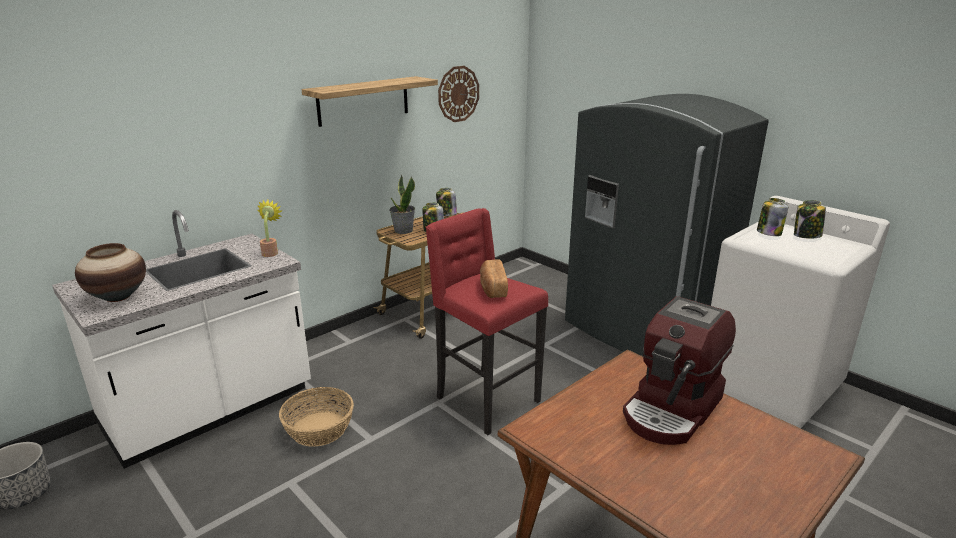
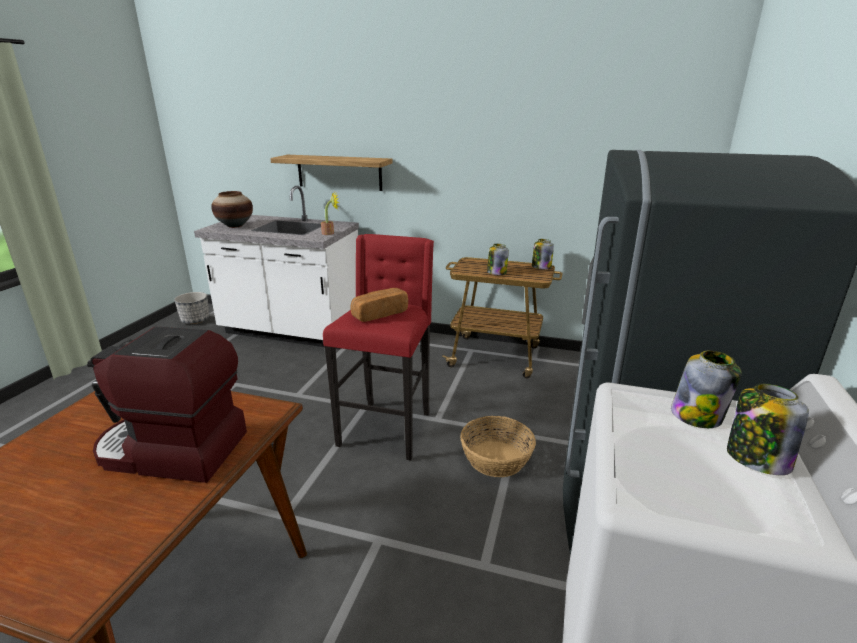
camera: 60 degrees right, 0 degrees up
basket [279,387,354,447] -> basket moved to [460,416,536,477]
shelf [302,76,438,127] -> shelf moved to [270,155,393,191]
potted plant [389,175,415,234] -> none
wall clock [438,66,479,122] -> none

